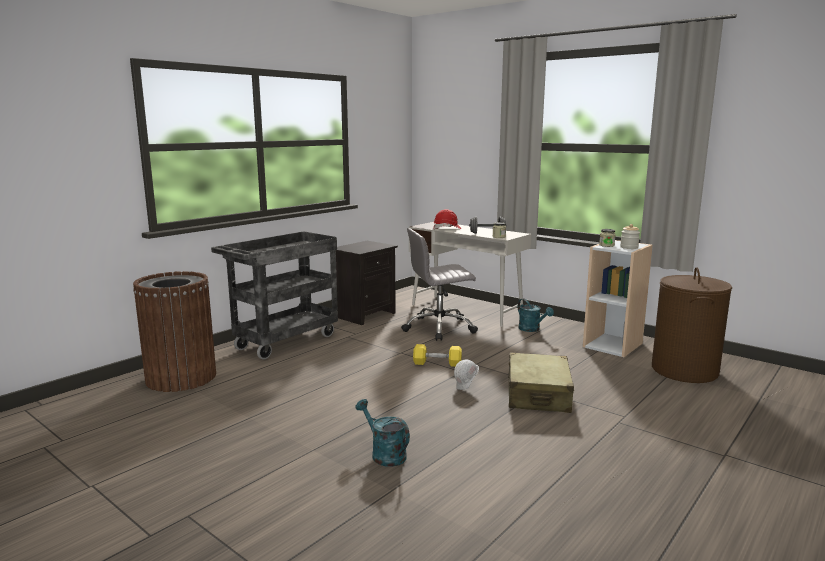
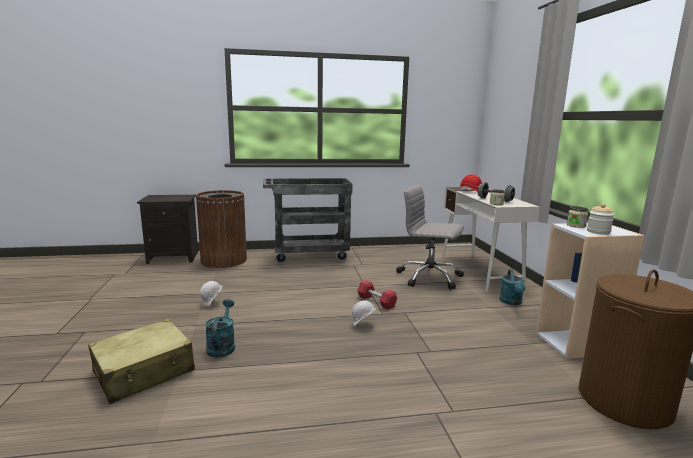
camera: 40 degrees right, 0 degrees up
black nightstand [336,241,398,325] -> black nightstand moved to [137,195,198,264]
yellow dumbbell [413,344,462,367] -> red dumbbell [357,280,398,309]
beige suitcase [508,353,574,413] -> beige suitcase moved to [88,318,195,404]
none -> white hard hat [200,281,222,307]

